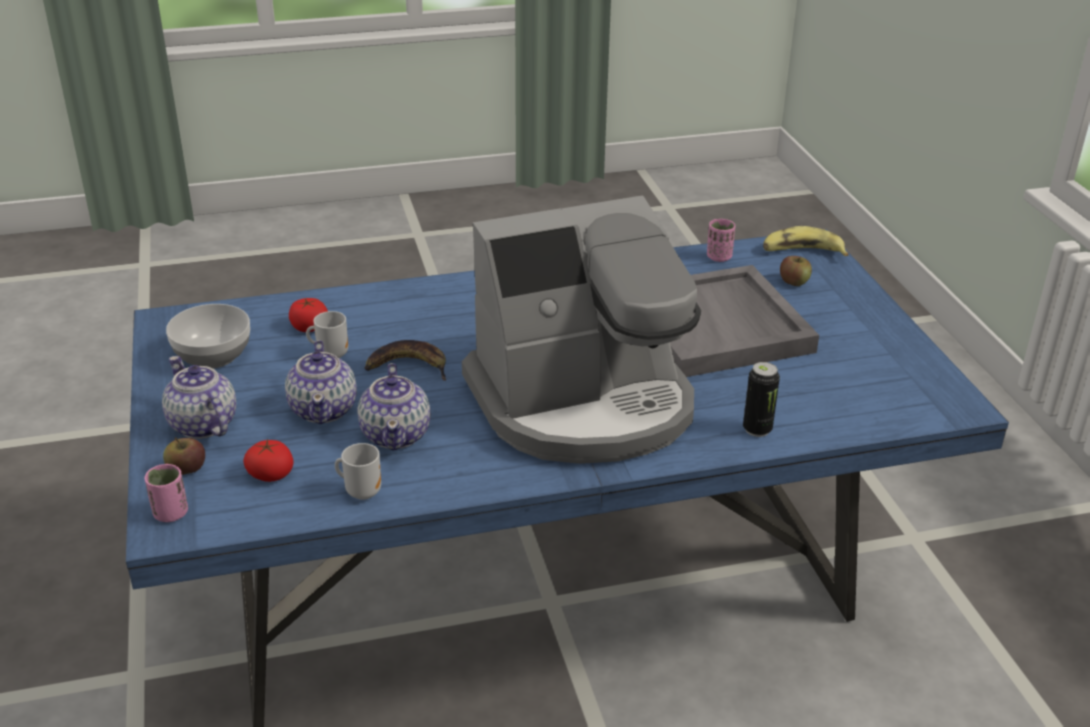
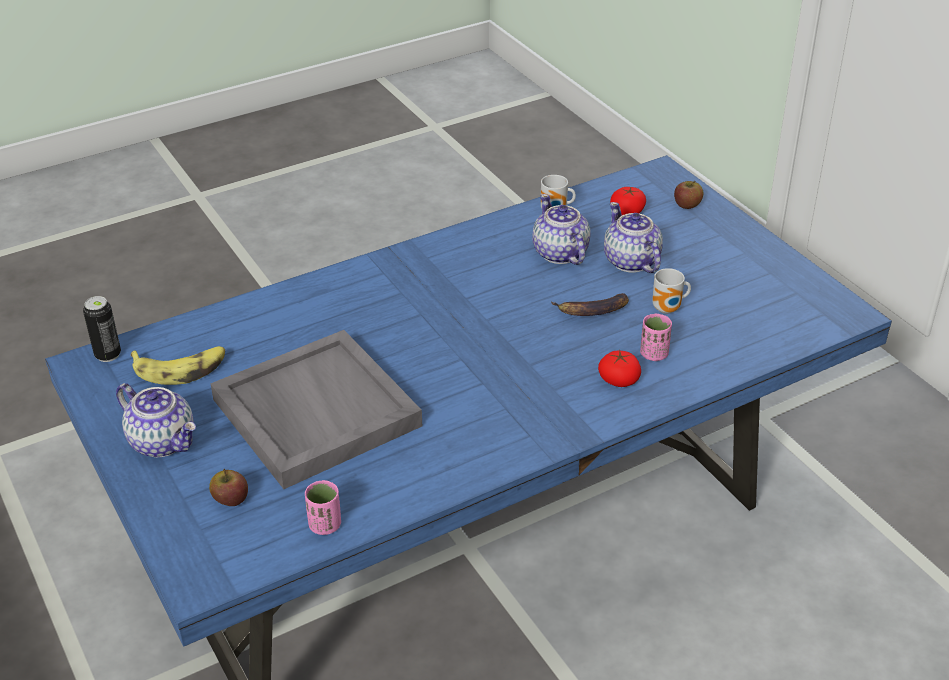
camera: 165 degrees right, 5 degrees up
pink cup [145,464,188,522] -> pink cup moved to [640,313,672,361]
teapot [162,356,236,439] -> teapot moved to [116,383,196,457]
bowl [166,304,250,369] -> none
tomato [289,298,328,332] -> tomato moved to [598,350,641,387]
coffee machine [462,195,701,464] -> none
can [743,362,780,437] -> can moved to [83,296,121,362]
banana [763,226,849,256] -> banana moved to [131,346,225,385]

